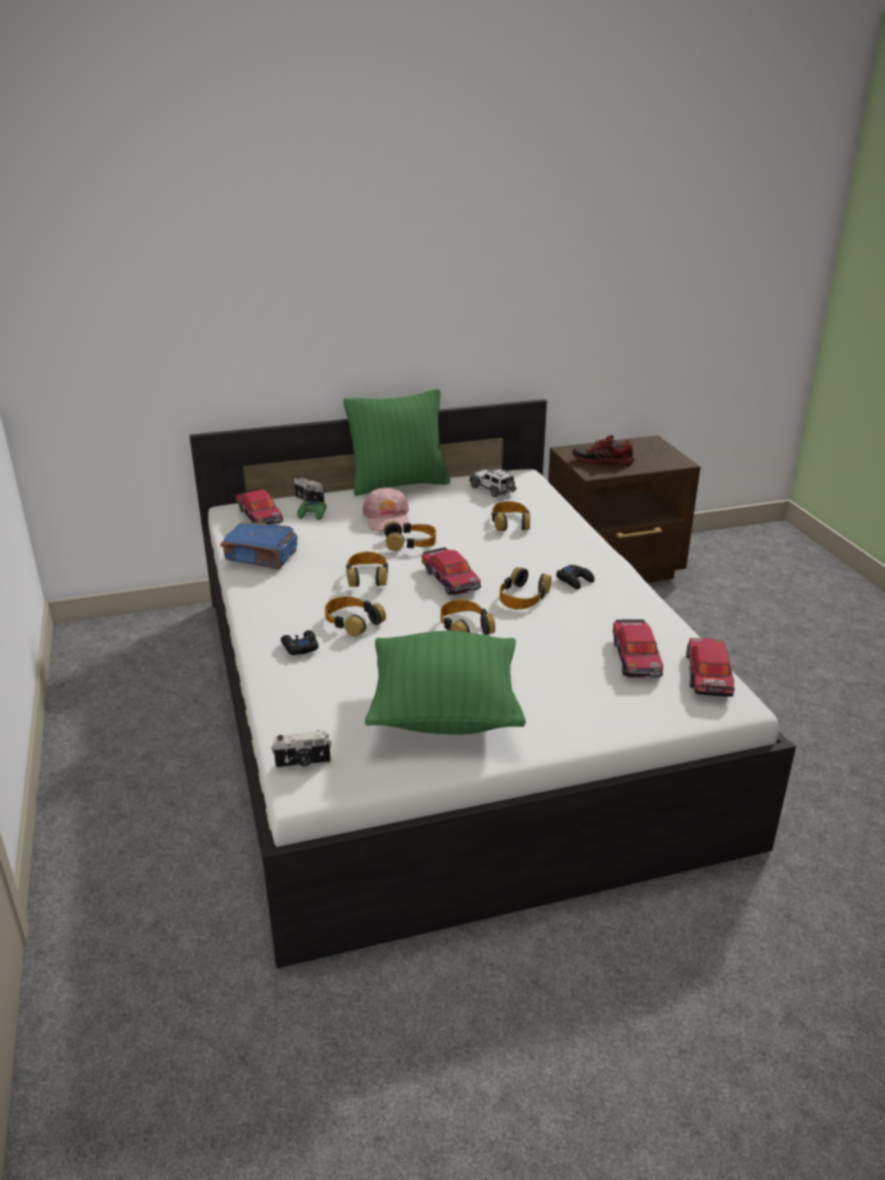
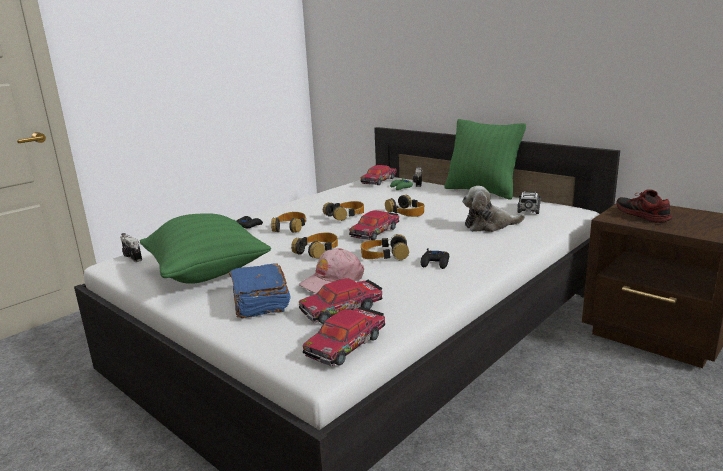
camera: 60 degrees right, 10 degrees down
blue book [220,522,297,569] -> blue book moved to [229,263,291,318]
pink cap [362,487,409,531] -> pink cap moved to [298,248,364,294]
headphones [491,501,530,531] -> plush toy [462,186,525,232]
toy car [686,638,735,697] -> toy car turned 150 degrees clockwise [303,307,385,366]

